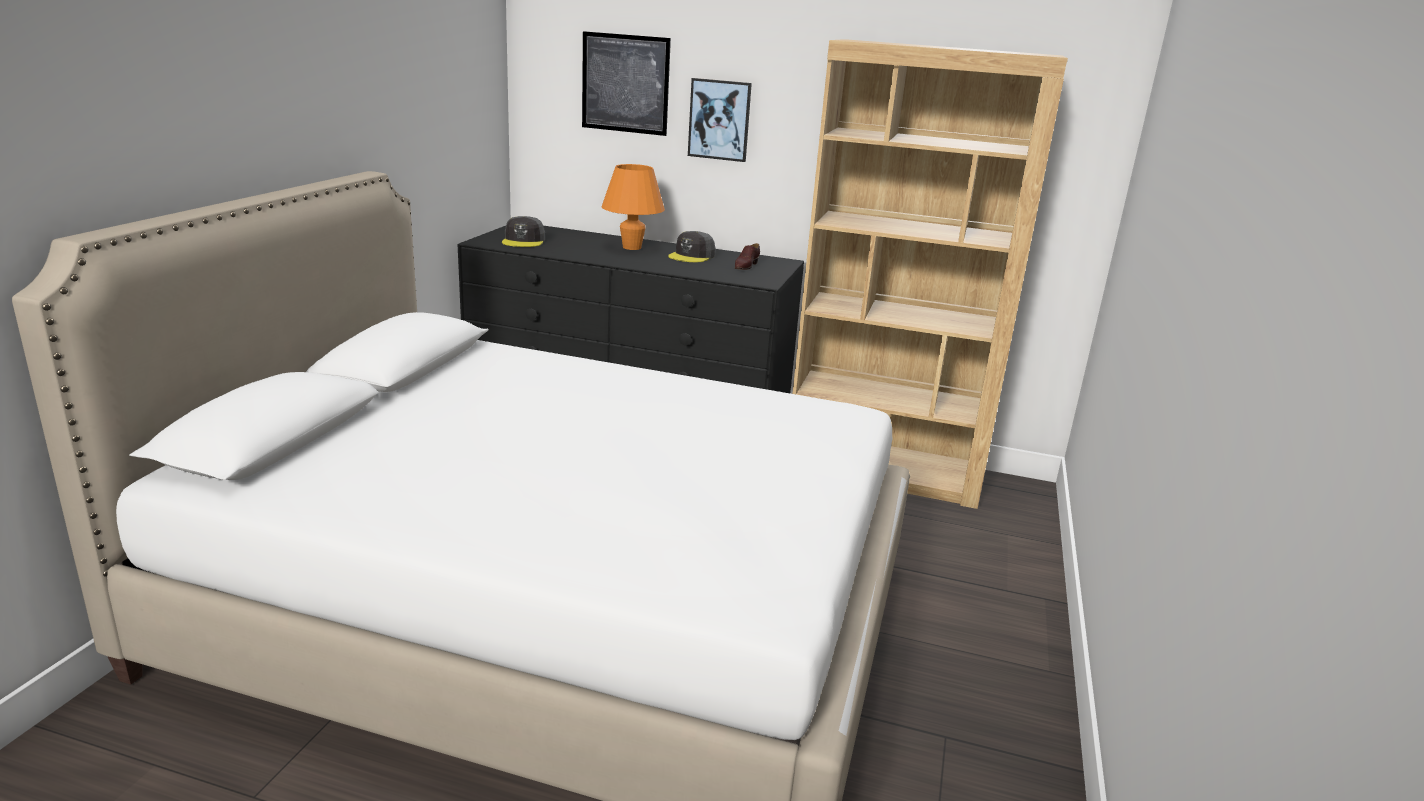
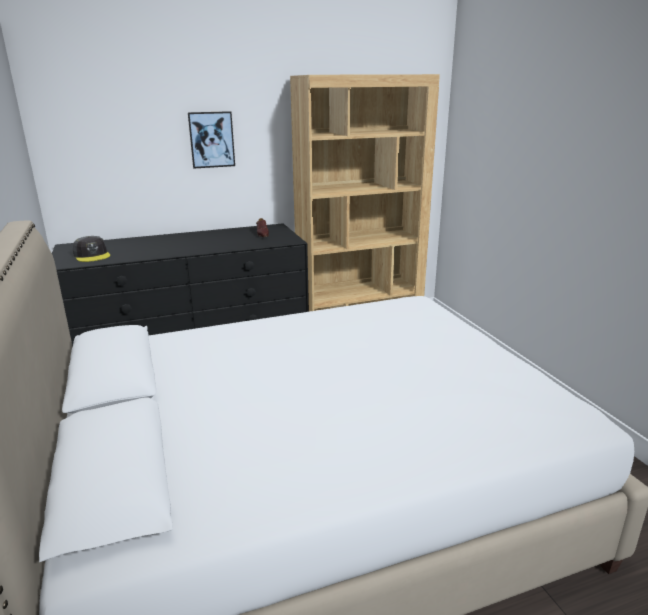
camera: 35 degrees left, 0 degrees up
picture [582,31,671,136] -> none
orange table lamp [601,164,665,250] -> none
grey cap [668,231,716,262] -> none

